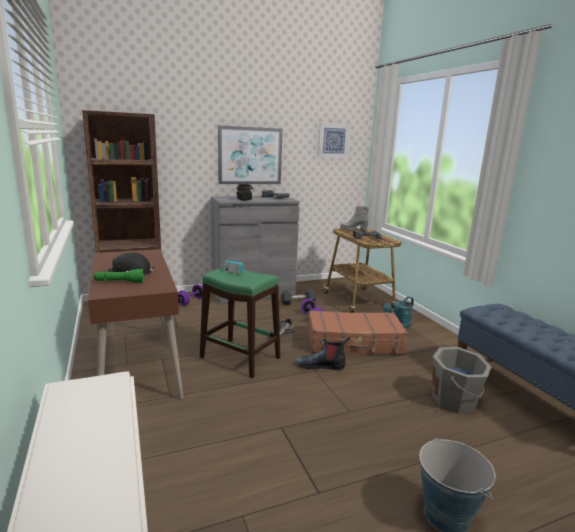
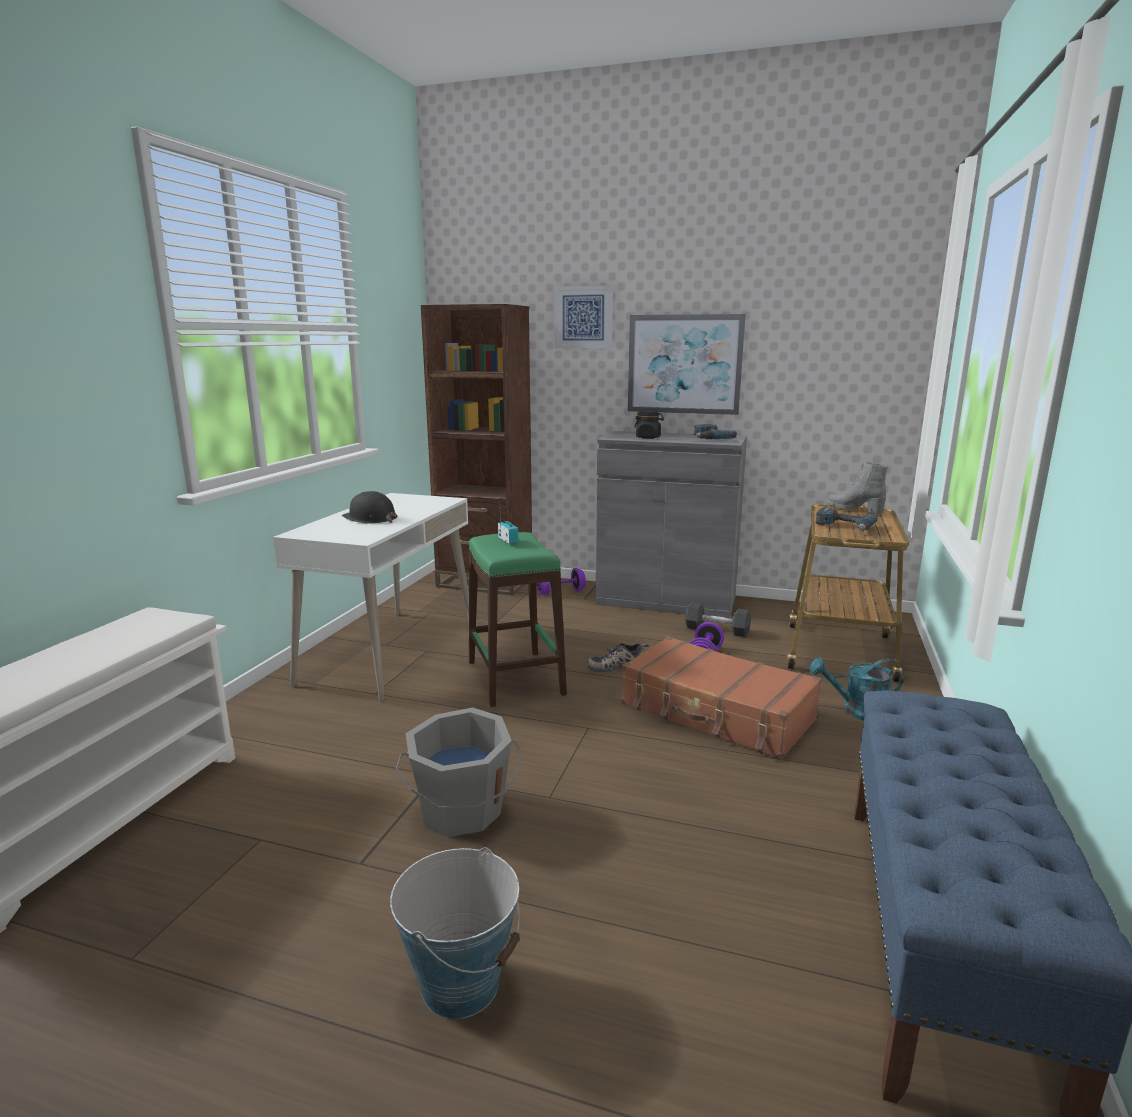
camera: 40 degrees right, 0 degrees up
brown desk [88,249,184,400] -> white desk [273,493,469,701]
green flashlight [93,269,145,283] -> none
boot [296,337,350,370] -> none
picture [318,122,350,158] -> picture moved to [554,285,613,348]
grey bucket [432,347,491,413] -> grey bucket moved to [396,707,520,837]

